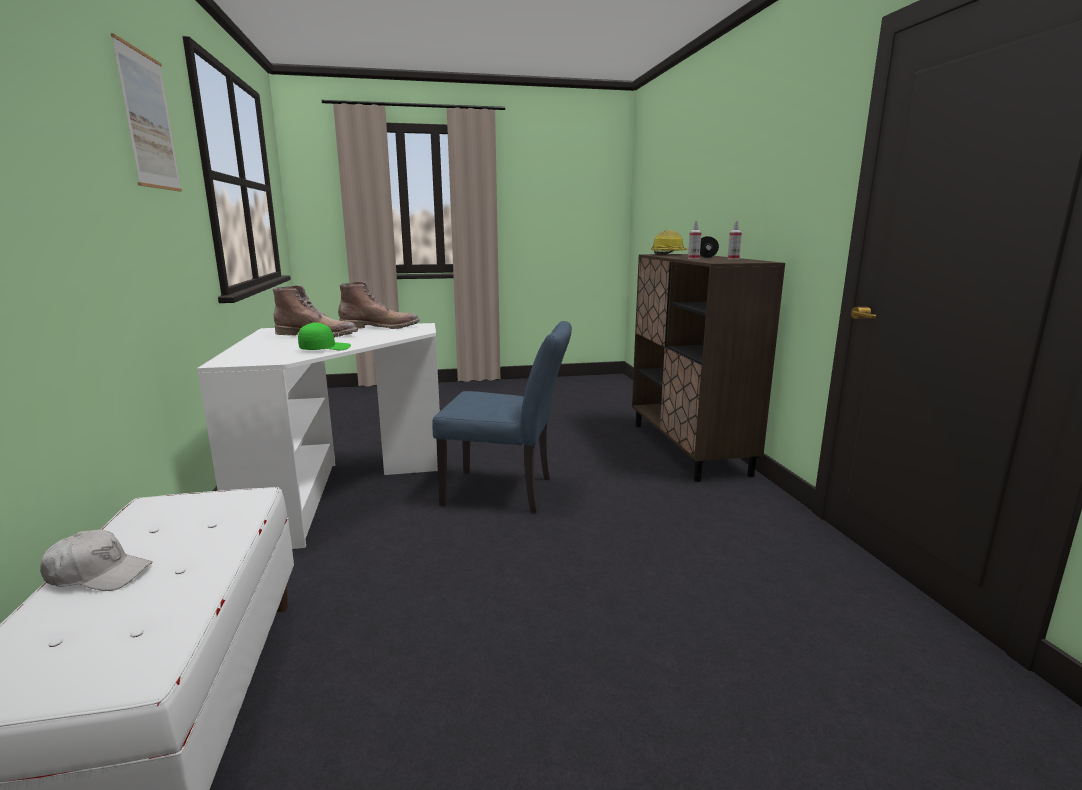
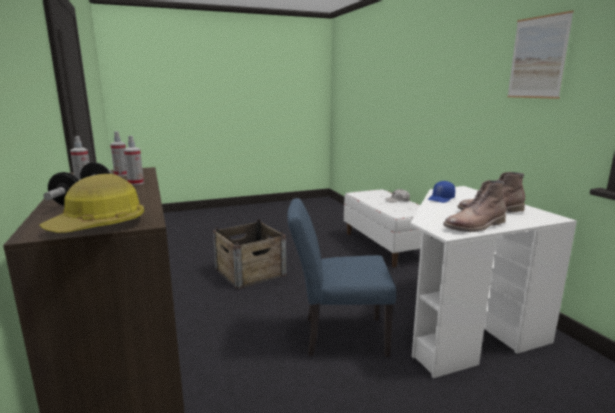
camera: 170 degrees right, 0 degrees up
green cap [298,322,351,350] -> blue cap [428,181,455,203]
none -> spray bottle [110,131,127,176]
none -> crate [213,219,286,290]

